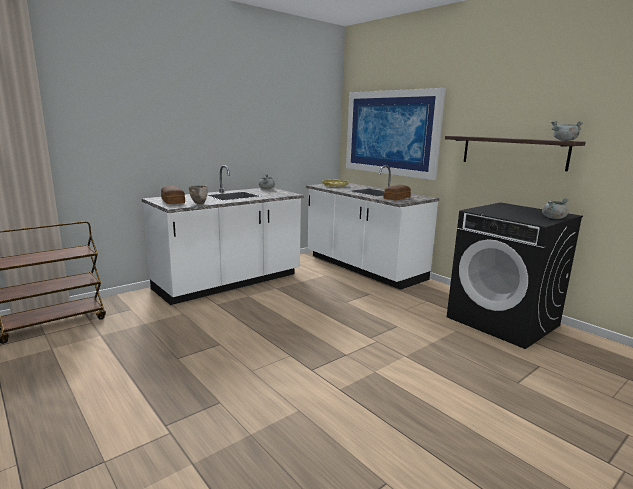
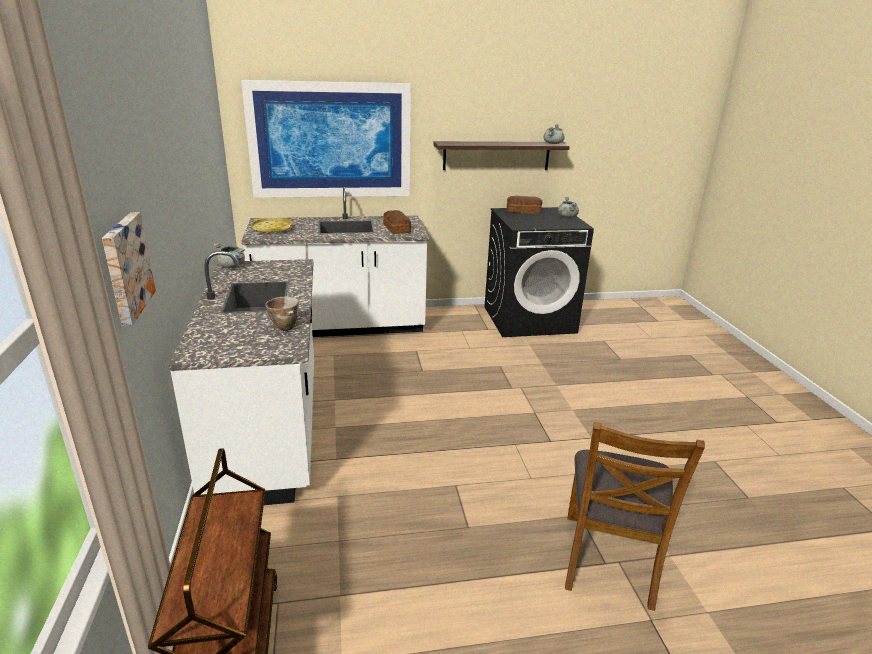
camera: 60 degrees left, 10 degrees up
bread [161,186,185,204] -> bread moved to [507,196,542,214]
none -> picture [102,212,156,326]
none -> brown chair [565,422,705,611]

